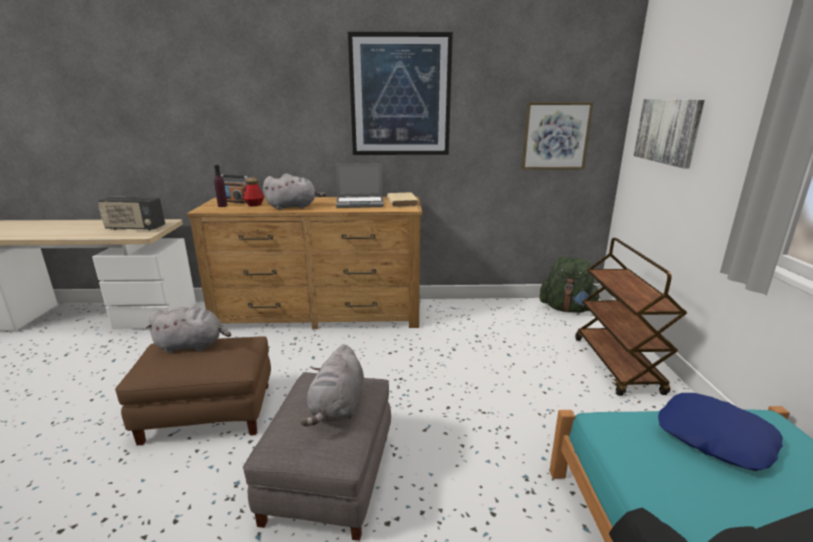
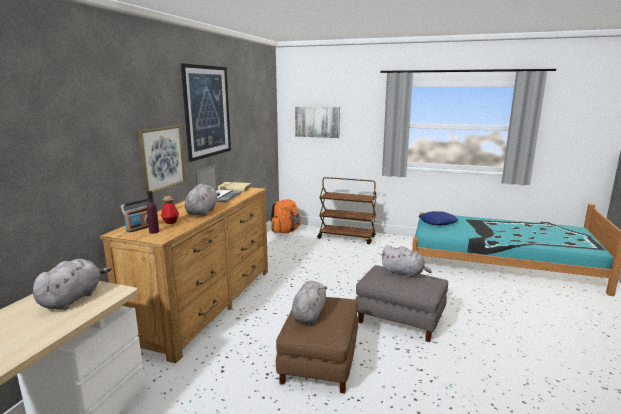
camera: 70 degrees left, 5 degrees down
radio [98,197,165,231] -> grey plush toy [33,259,112,310]
picture [521,102,594,170] -> picture moved to [138,125,186,195]
green backpack [540,257,601,313] -> orange backpack [270,199,301,233]

